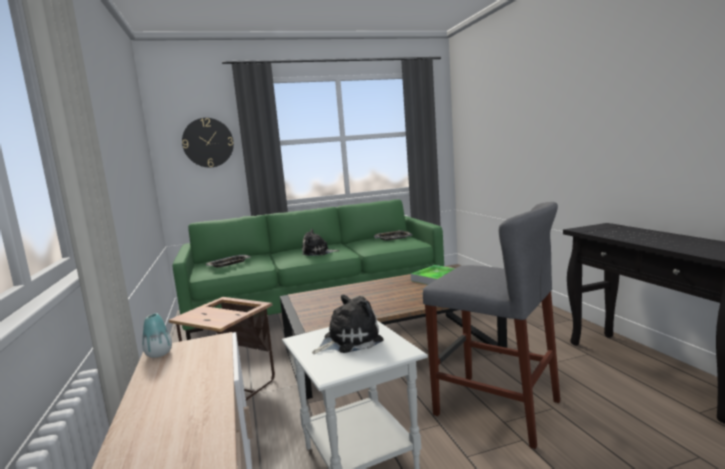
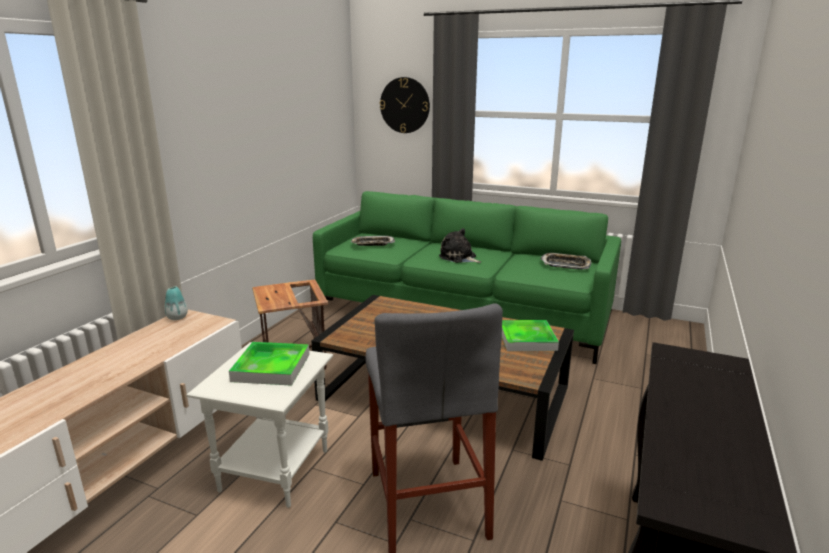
camera: 40 degrees right, 10 degrees up
plush toy [312,295,383,354] -> tray [229,342,310,386]

